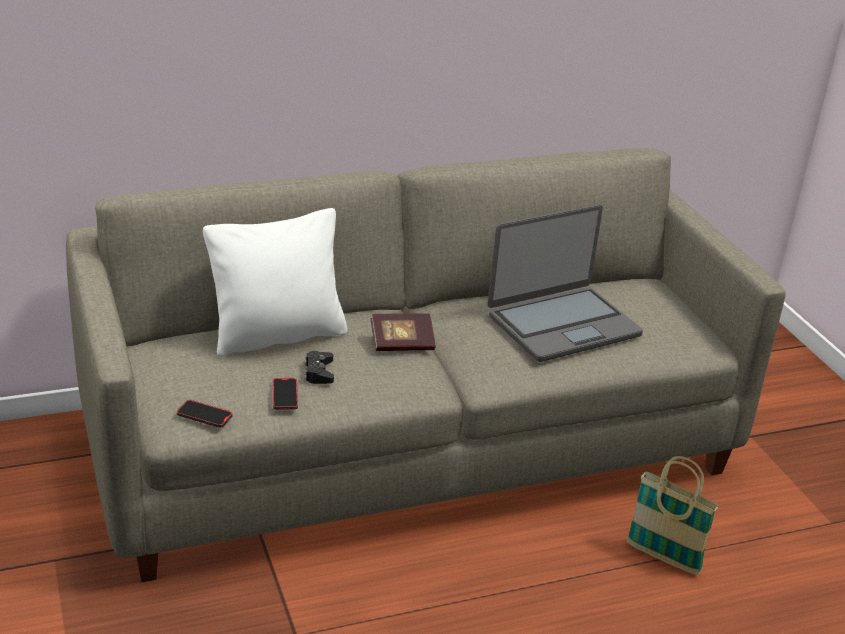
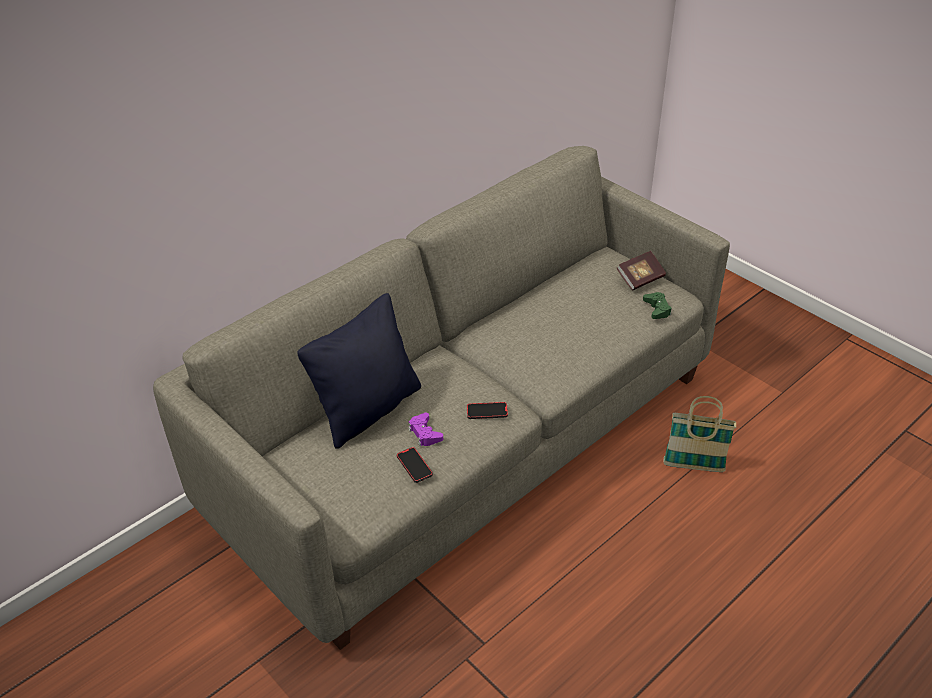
camera: 20 degrees left, 10 degrees up
phone [177,400,232,428] -> phone moved to [467,402,508,419]
white pillow [203,208,348,356] -> black pillow [297,293,421,449]
black game controller [305,351,334,384] -> purple game controller [409,413,443,446]
book [371,313,435,351] -> book moved to [617,251,666,291]
laptop [488,205,643,362] -> none
none -> green game controller [643,292,672,319]

